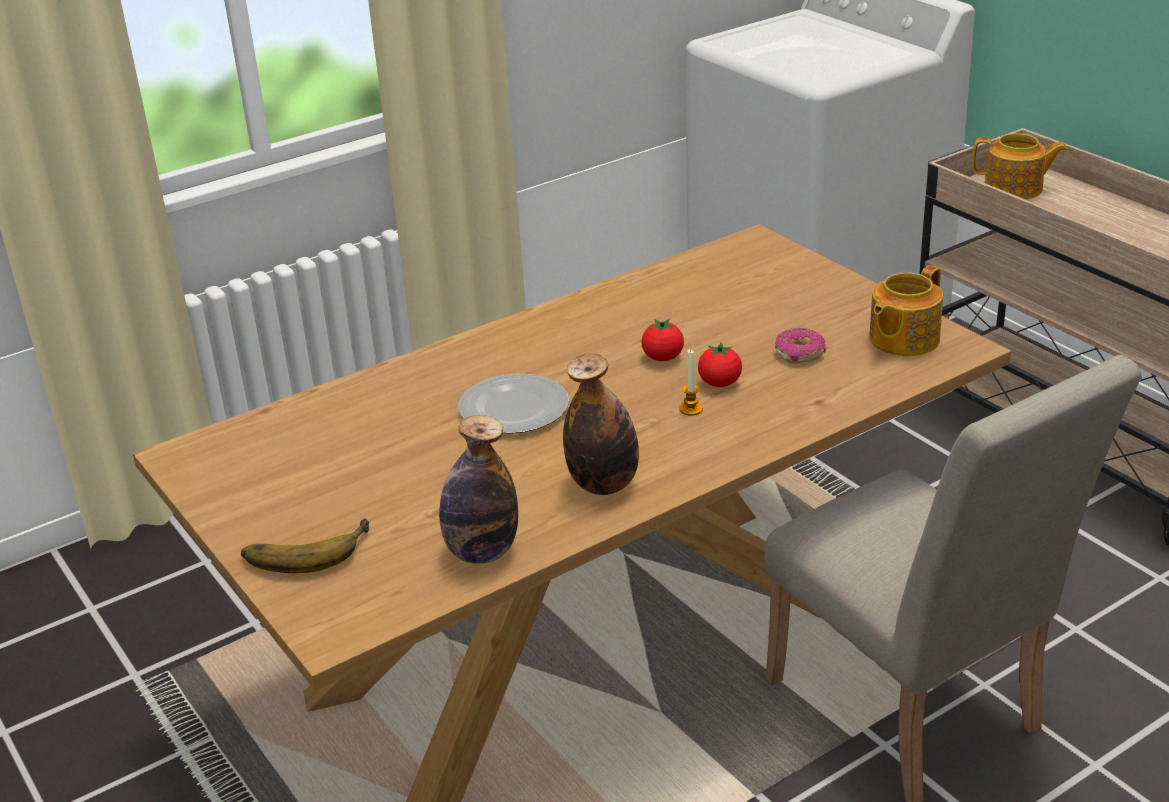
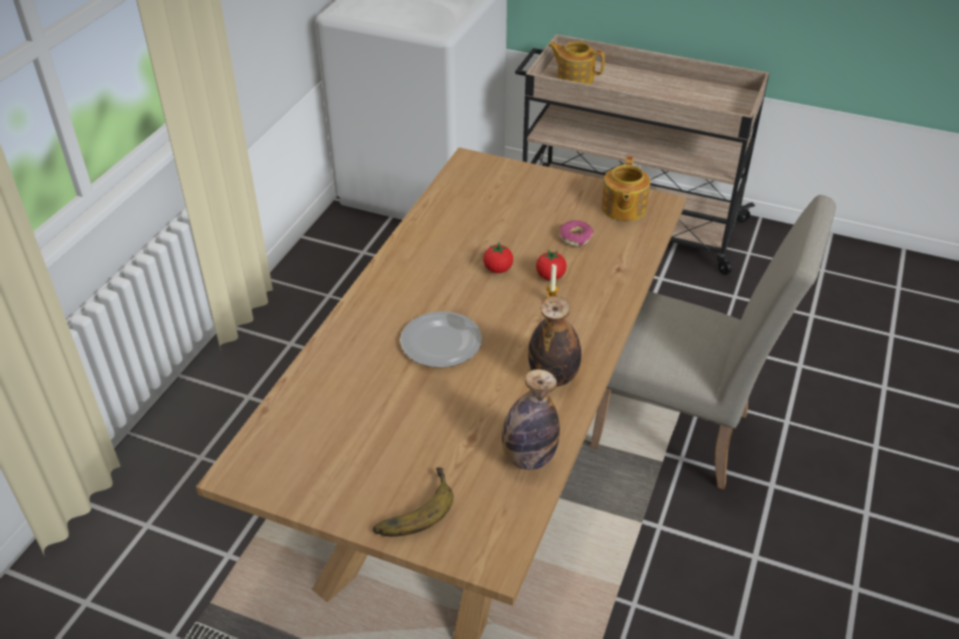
camera: 35 degrees left, 10 degrees up
teapot [972,133,1067,199] -> teapot turned 135 degrees counterclockwise [548,41,605,85]

